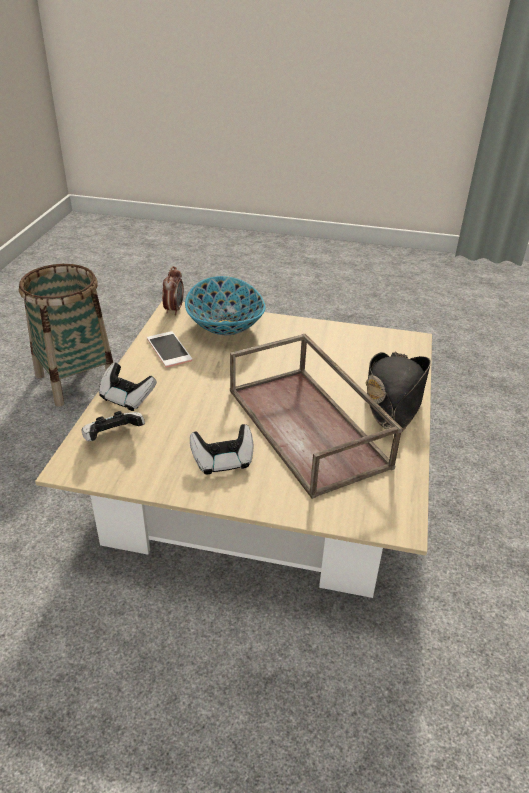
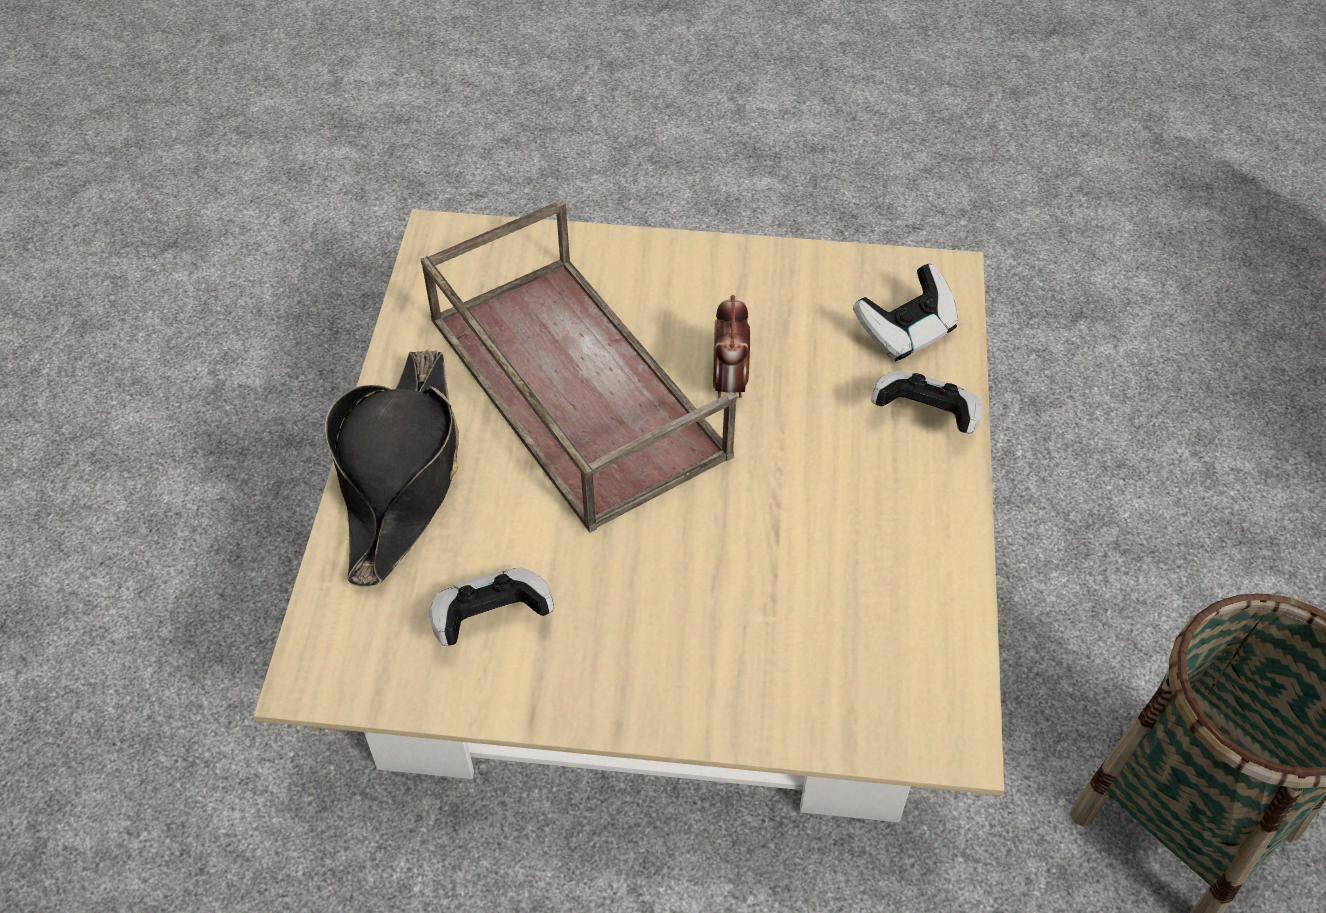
camera: 175 degrees right, 15 degrees up
phone [147,331,192,367] -> none
alarm clock [162,266,184,315] -> alarm clock moved to [713,295,750,398]
bowl [185,276,265,335] -> none
game controller [190,424,253,474] -> game controller moved to [430,567,554,646]

